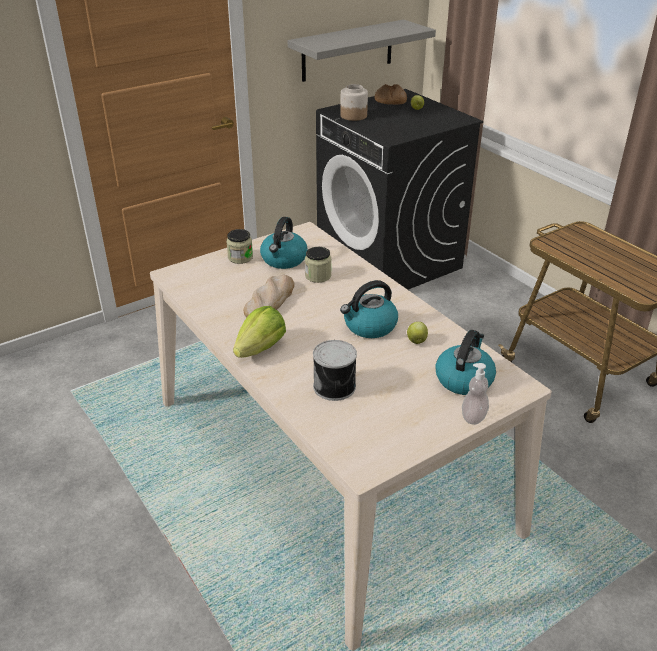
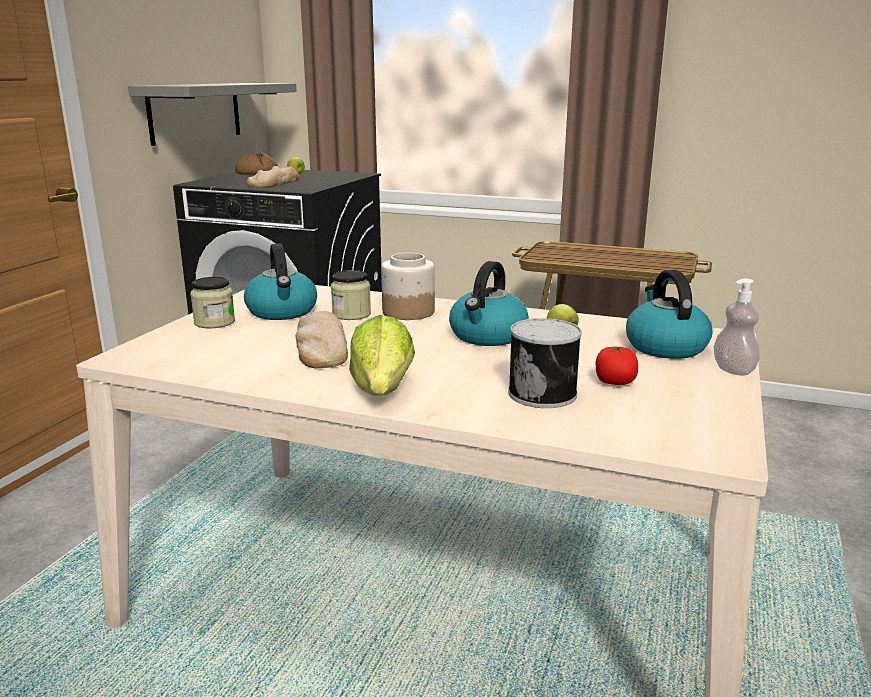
camera: 35 degrees left, 15 degrees down
jar [340,84,368,121] -> jar moved to [381,253,435,320]
none -> bread [247,166,300,188]
none -> tomato [596,347,638,385]

